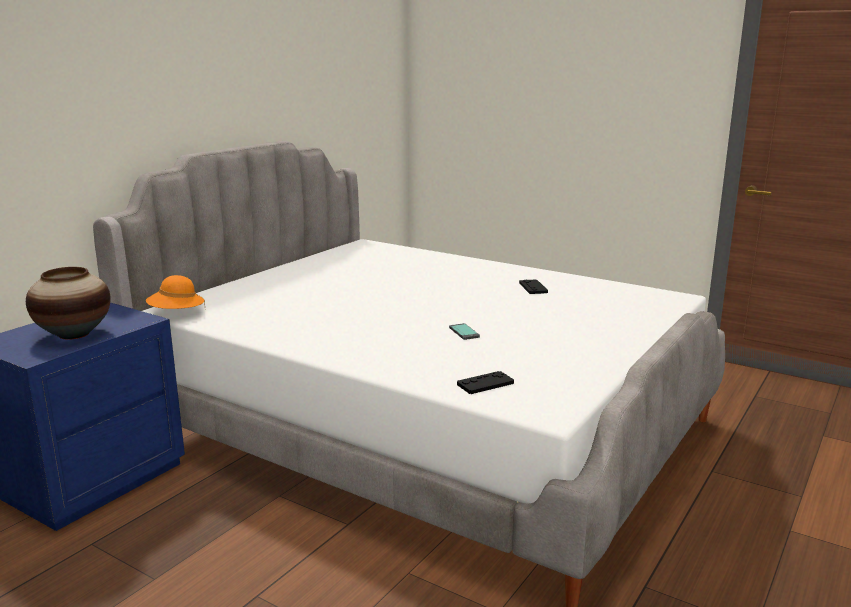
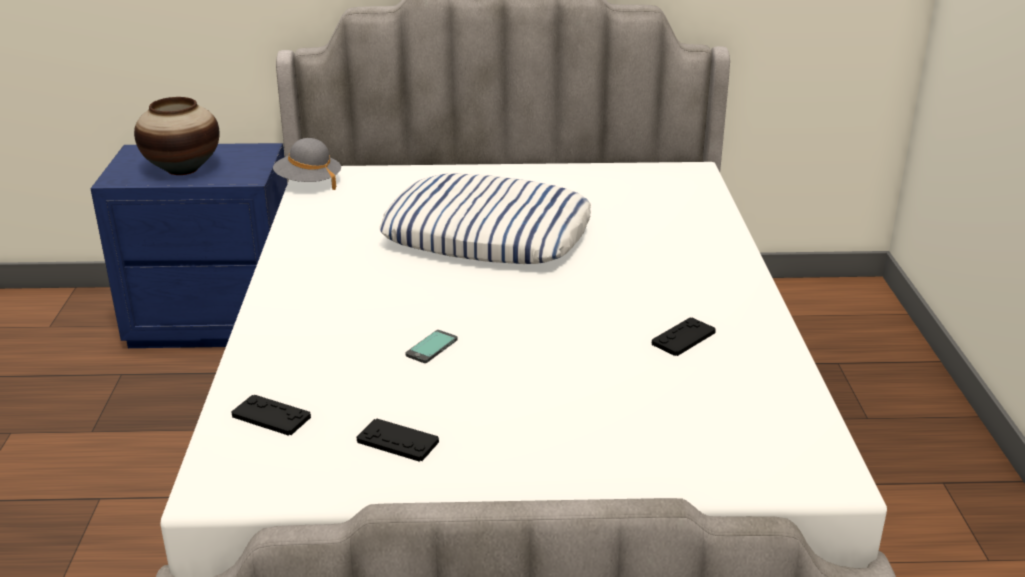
camera: 55 degrees right, 10 degrees up
orange hat [146,275,205,309] -> grey hat [273,138,341,190]
none -> black game controller [357,419,439,462]
none -> pillow [379,173,591,264]

